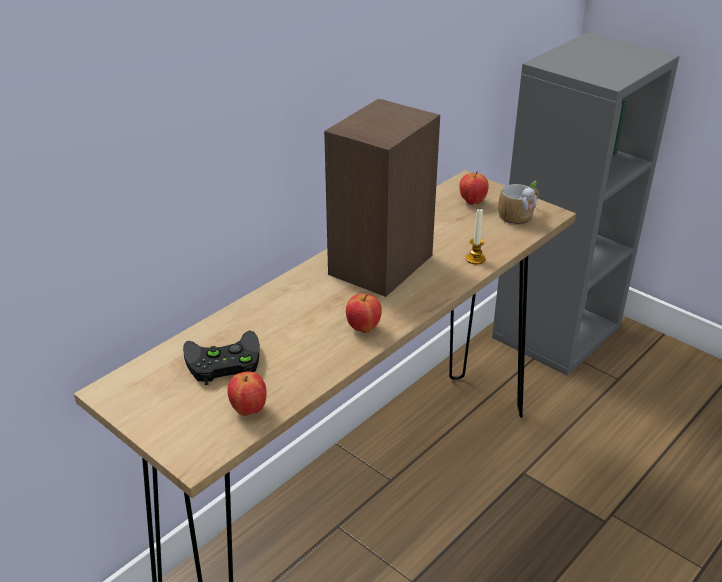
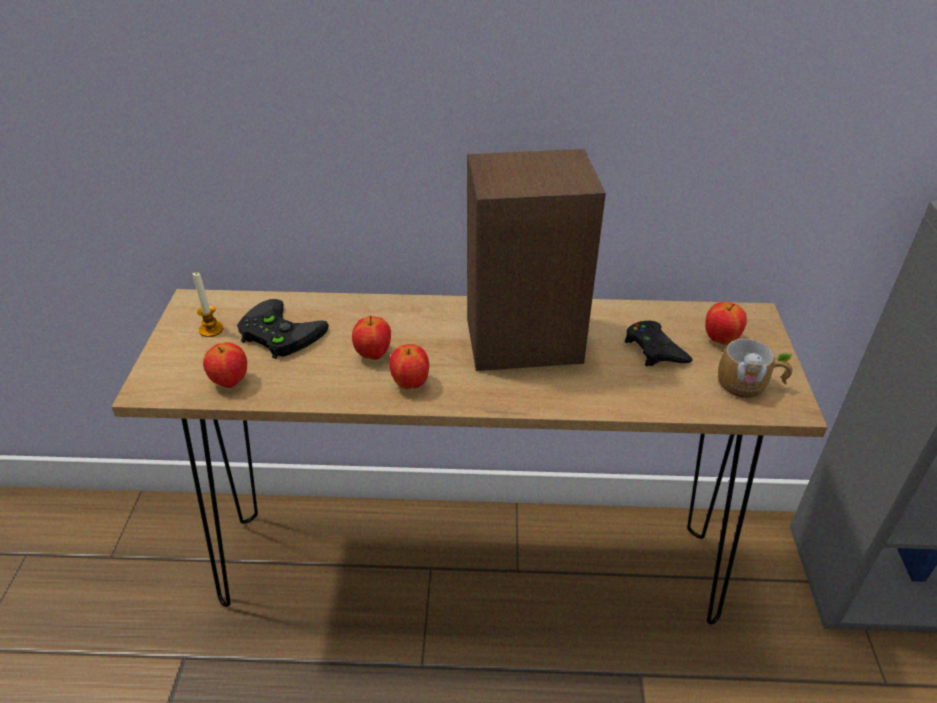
camera: 50 degrees right, 5 degrees up
candle [466,209,486,265] -> candle moved to [193,271,223,337]
none -> apple [352,316,391,360]
none -> black game controller [625,321,693,366]

